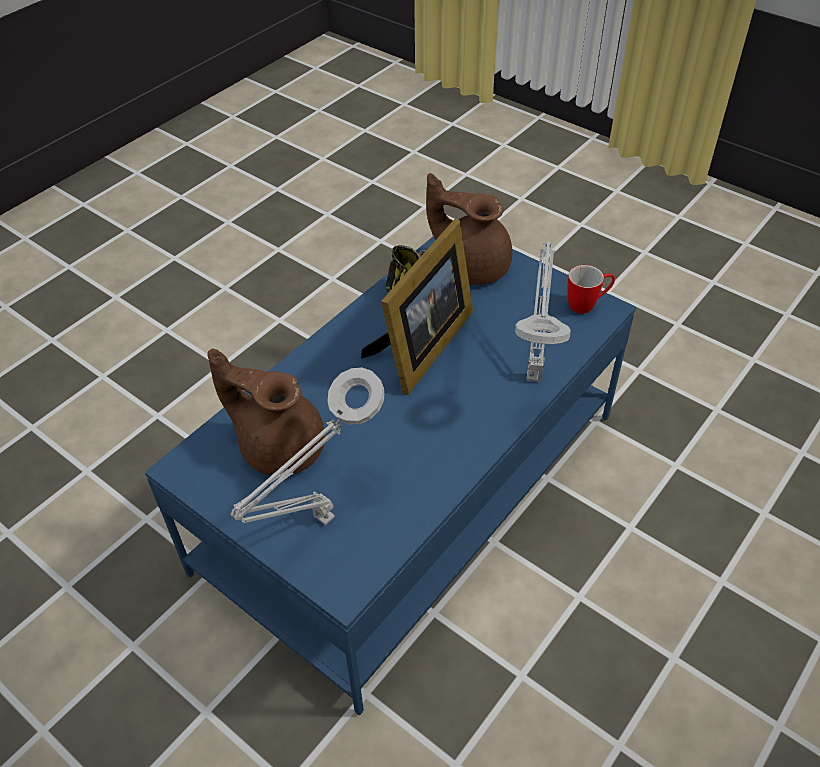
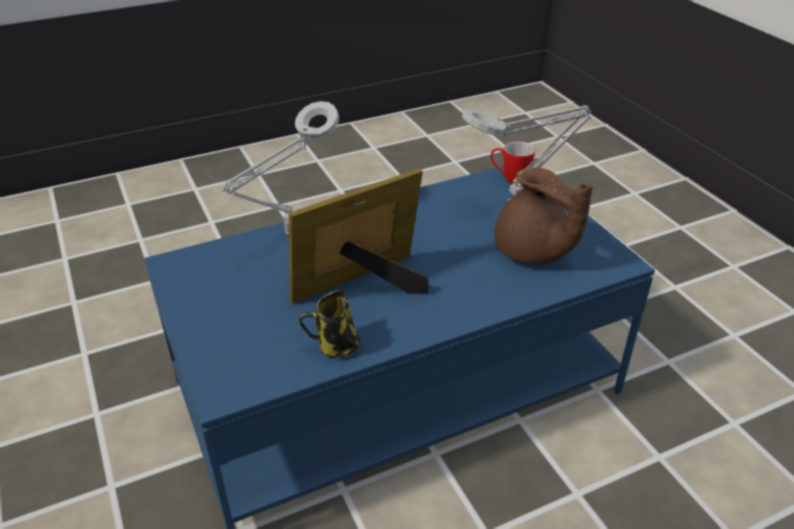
camera: 155 degrees left, 10 degrees down
brown teapot [426,173,512,285] -> none
mug [567,265,615,314] -> mug moved to [490,141,535,184]

